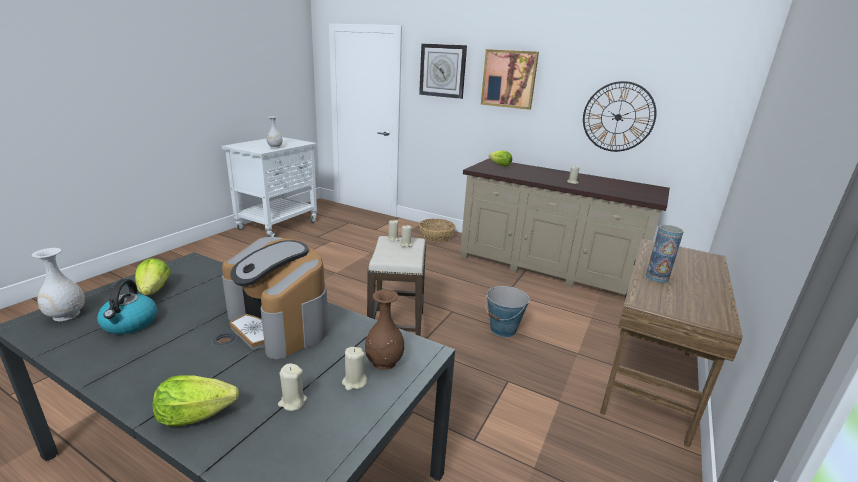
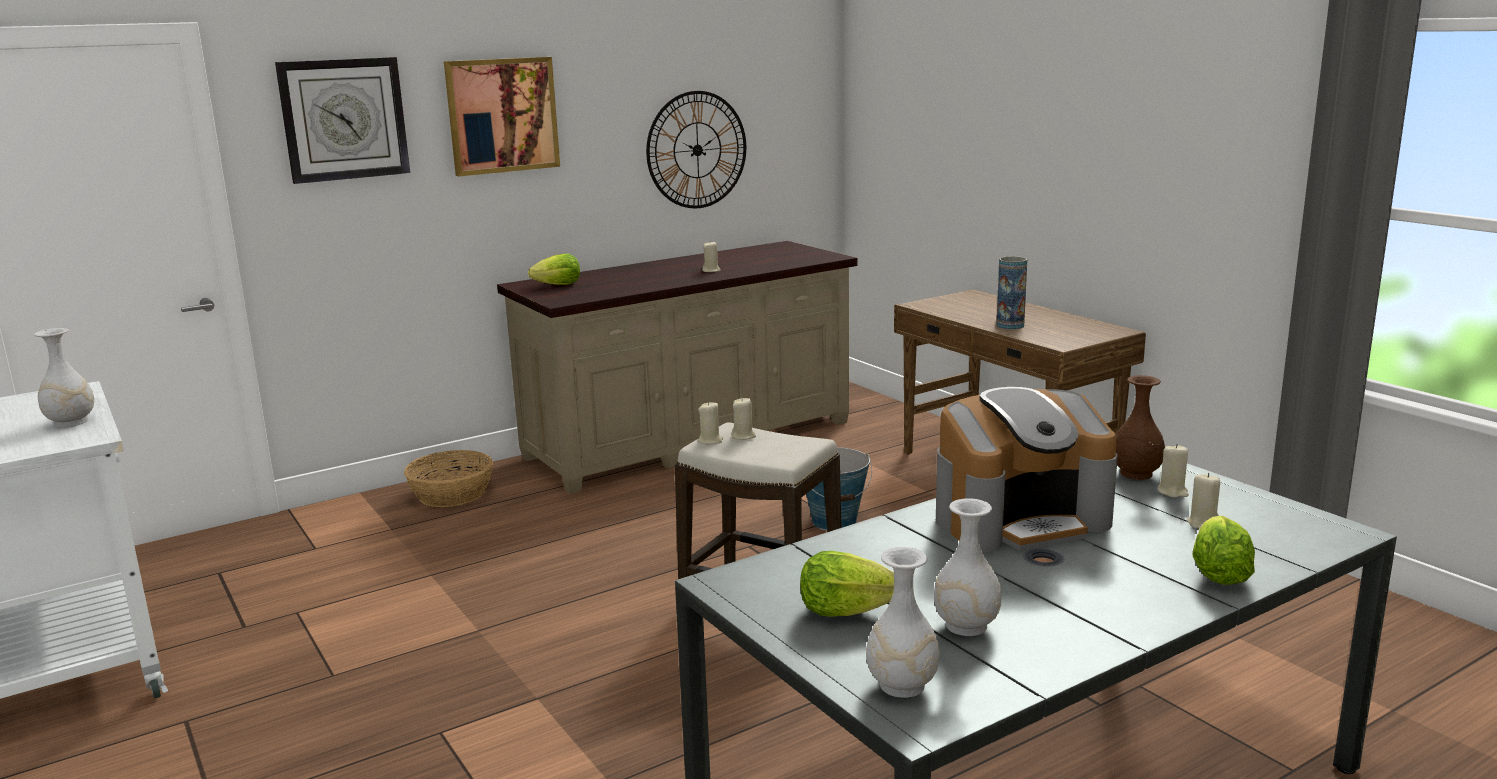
camera: 60 degrees left, 5 degrees down
kettle [97,279,157,334] -> white vase [934,498,1001,636]

